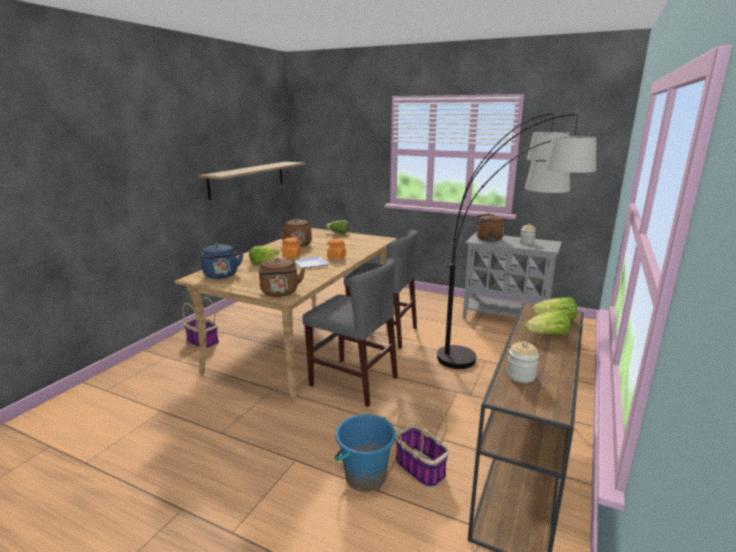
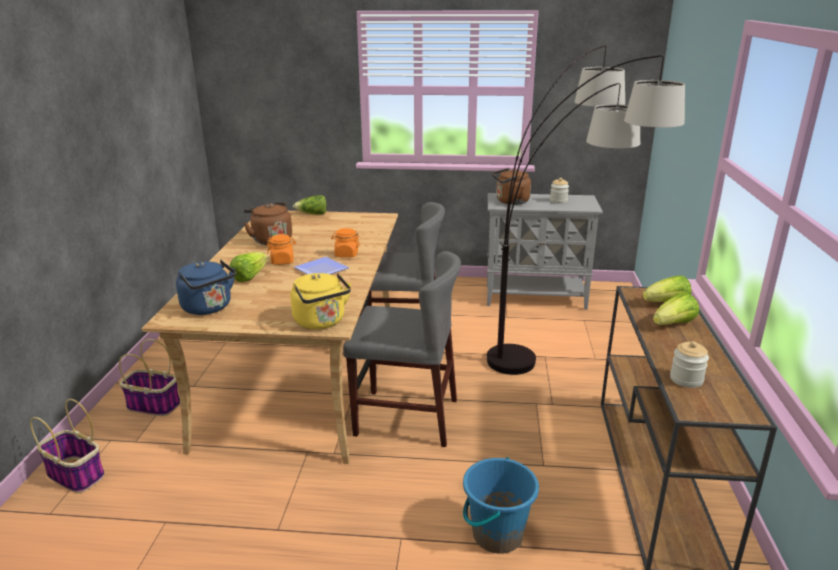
camera: 20 degrees left, 5 degrees up
shelf [199,162,305,200] -> none
brown kettle [259,257,305,297] -> yellow kettle [290,273,352,329]
basket [396,401,449,488] -> basket moved to [30,399,105,493]

